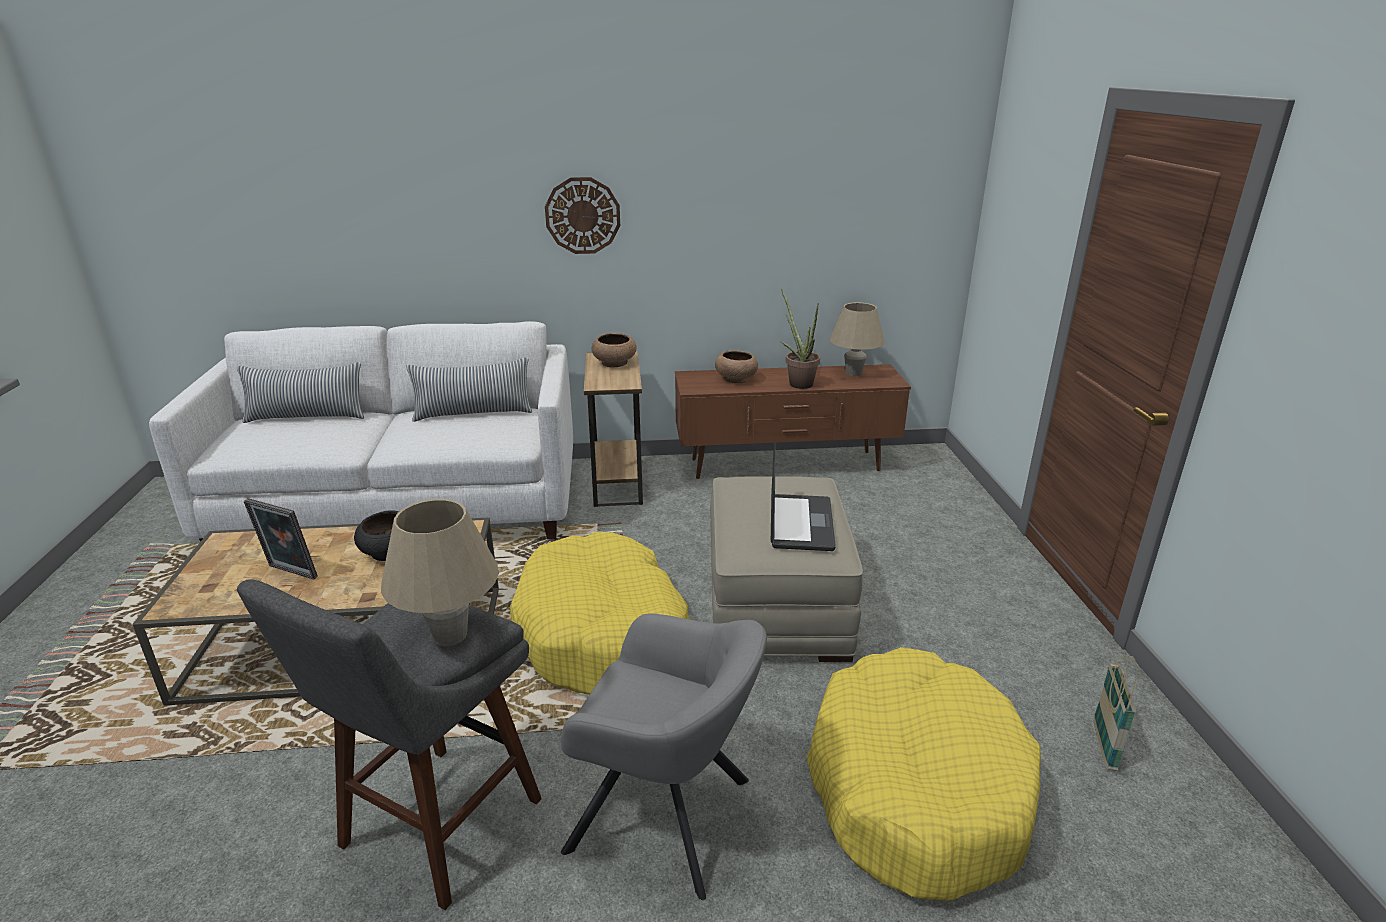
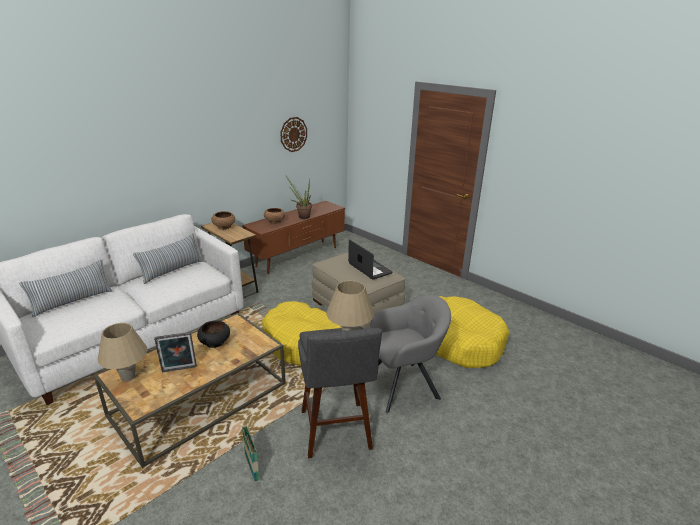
camera: 40 degrees left, 0 degrees up
wall clock [545,177,620,254] -> wall clock moved to [280,117,307,152]
beige table lamp [830,302,885,376] -> beige table lamp moved to [98,323,147,381]
basket [1094,655,1137,771] -> basket moved to [242,421,260,483]

